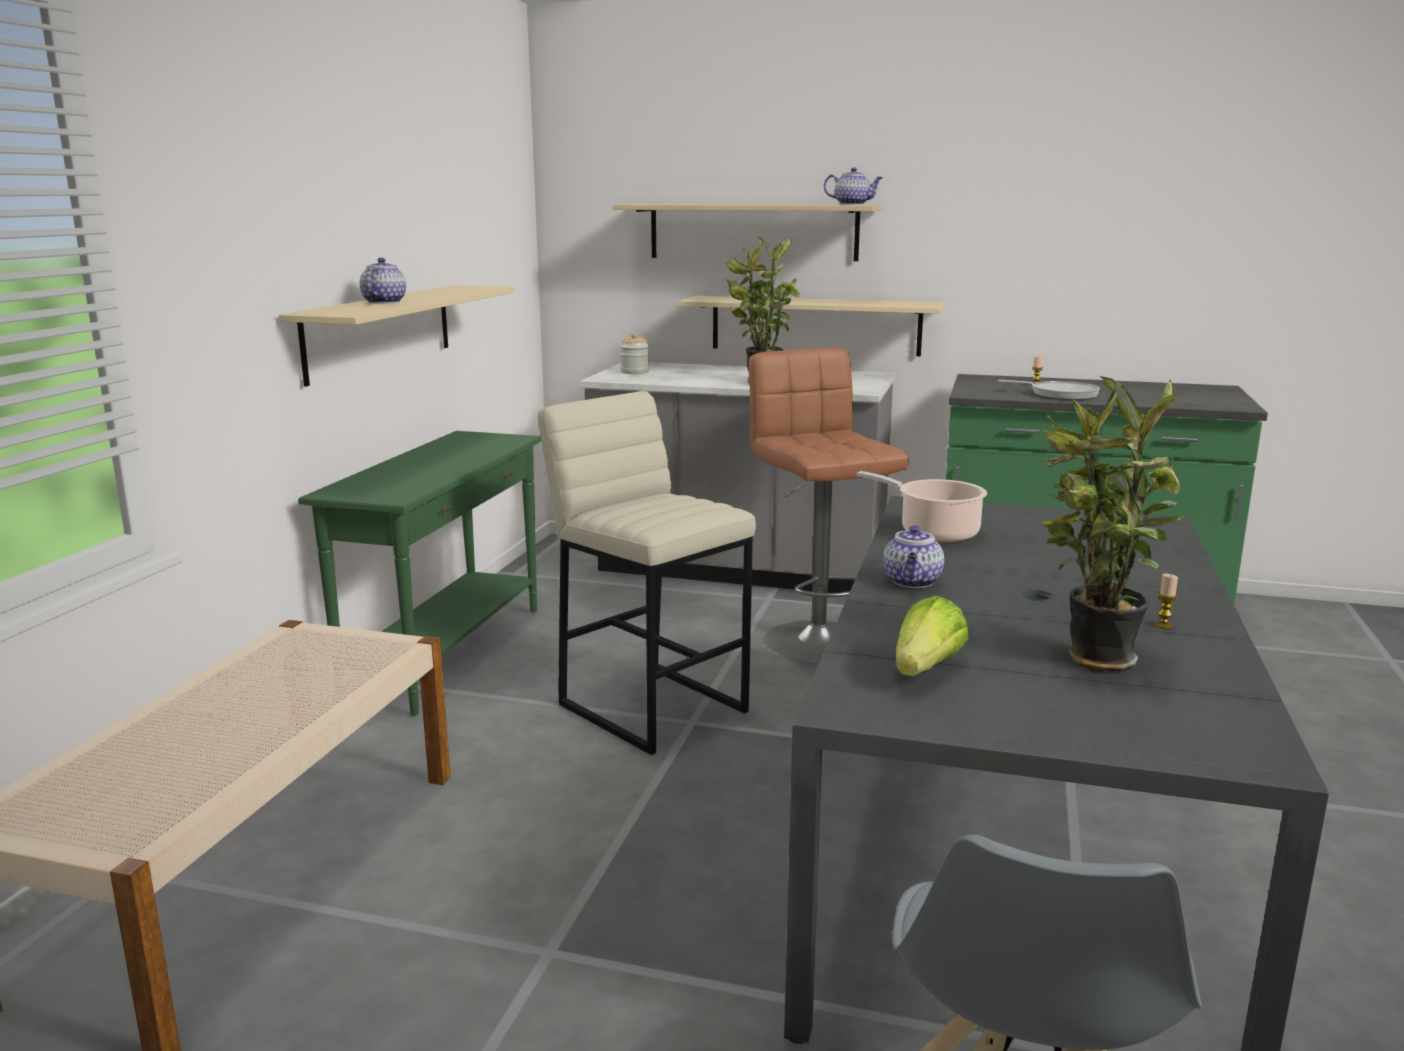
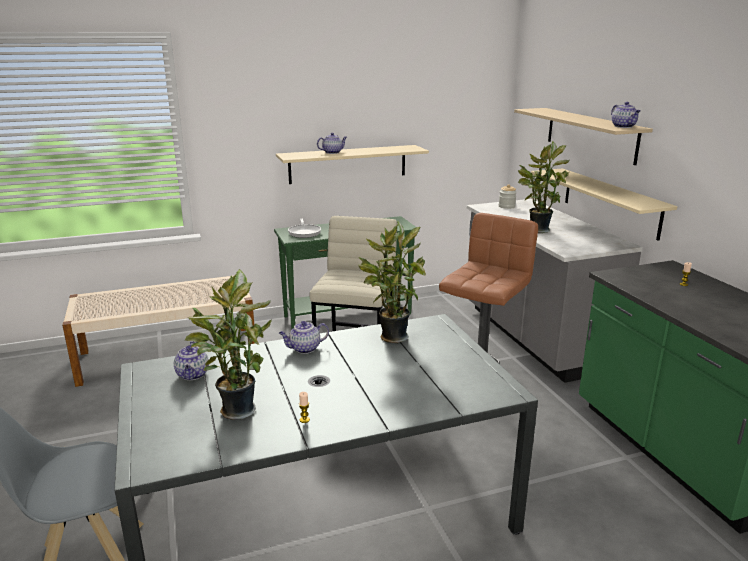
camera: 55 degrees right, 5 degrees up
cooking pot [857,471,987,542] -> potted plant [358,220,426,343]
lettuce [896,596,969,676] -> teapot [174,341,209,380]
frying pan [998,380,1100,400] -> frying pan moved to [288,219,321,238]

